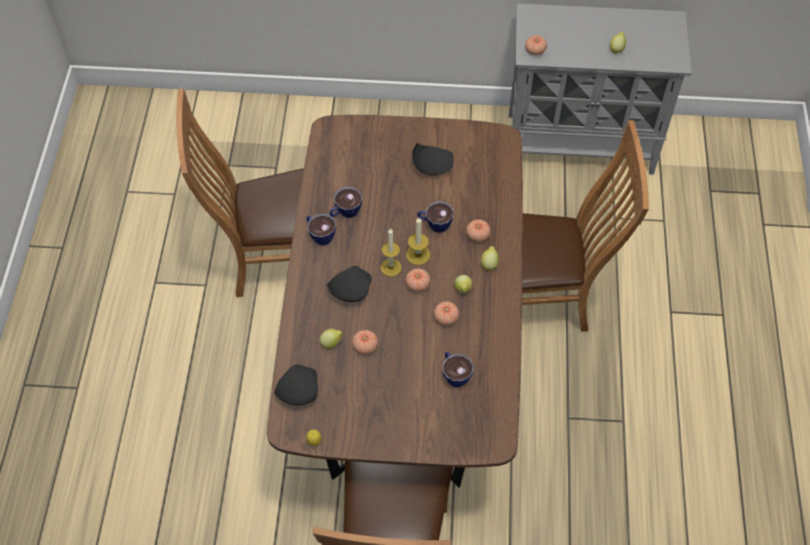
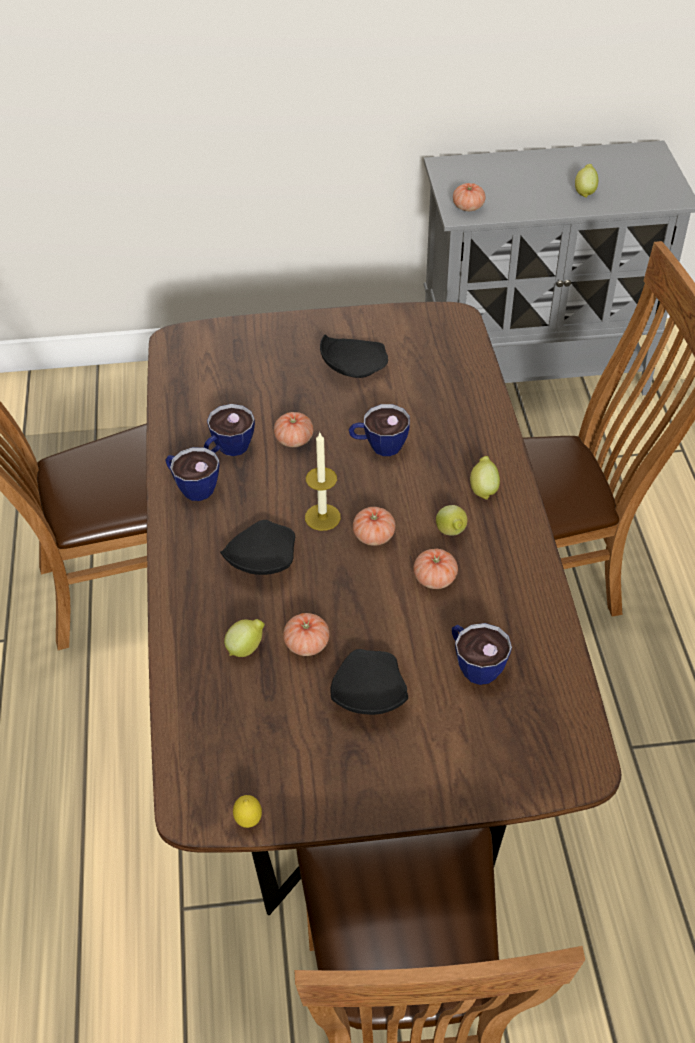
camera: 10 degrees left, 10 degrees down
black plate [274,364,318,405] -> black plate moved to [331,649,408,715]
candle [406,217,430,265] -> none
tomato [466,220,491,242] -> tomato moved to [274,412,313,447]

